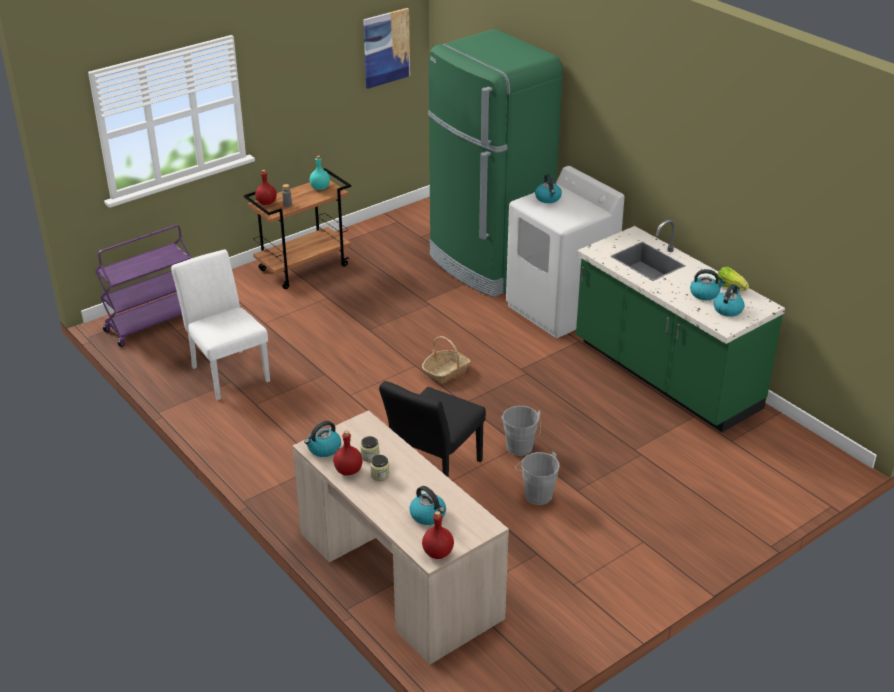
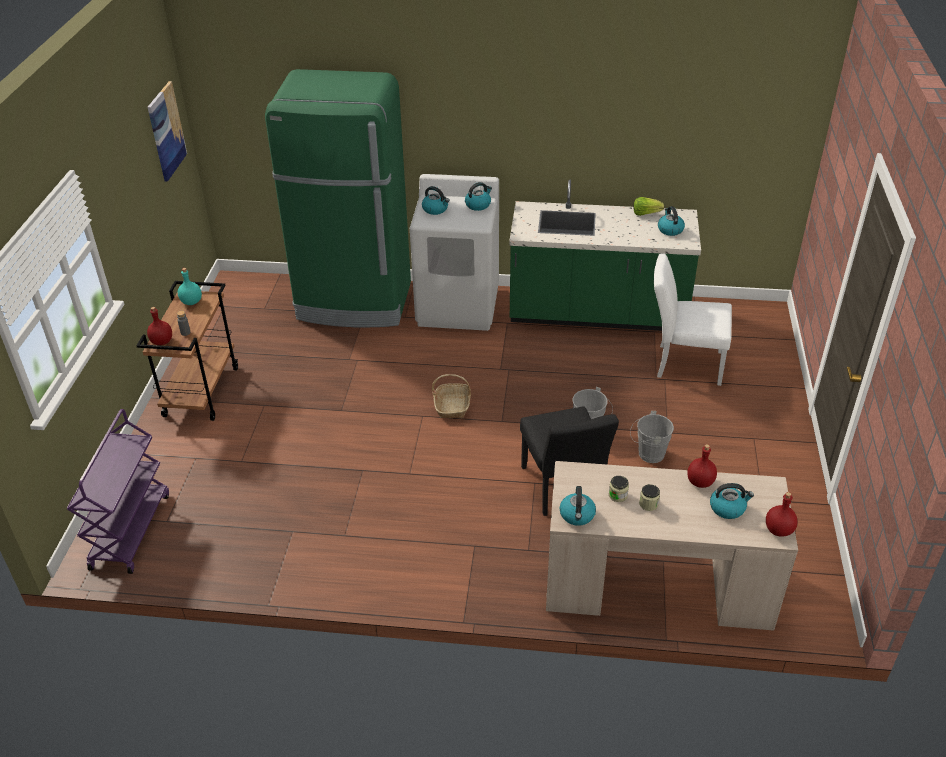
camera: 45 degrees left, 5 degrees up
white chair [171,249,270,400] -> white chair moved to [654,253,732,386]
red bottle [334,430,362,476] -> red bottle moved to [687,444,717,488]
kettle [690,269,726,300] -> kettle moved to [465,182,492,211]

